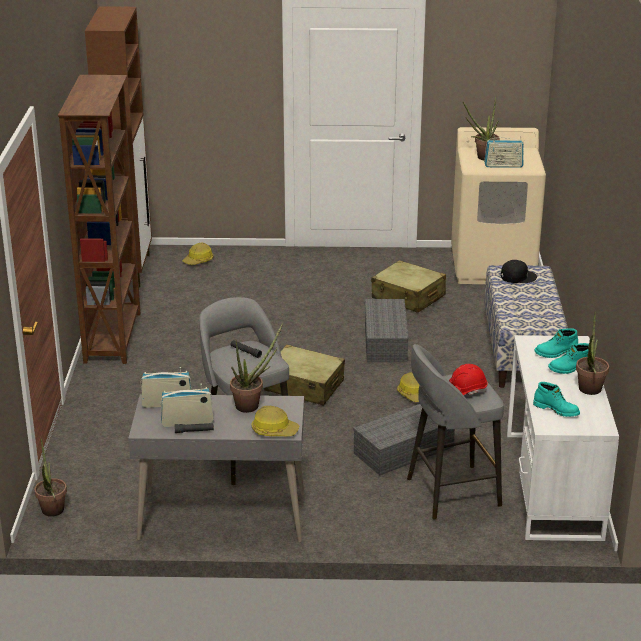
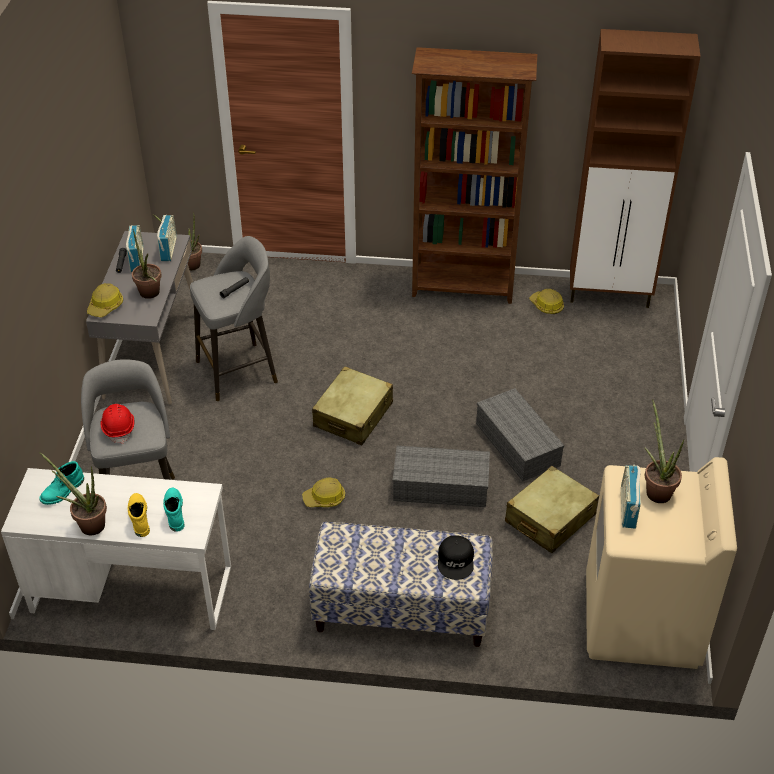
camera: 95 degrees right, 15 degrees up
hard hat [183,242,213,265] -> hard hat moved to [529,289,564,314]
grey storage box [353,404,455,476] -> grey storage box moved to [476,388,564,481]
turquoise boot [548,343,589,374] -> yellow boot [128,493,150,537]

